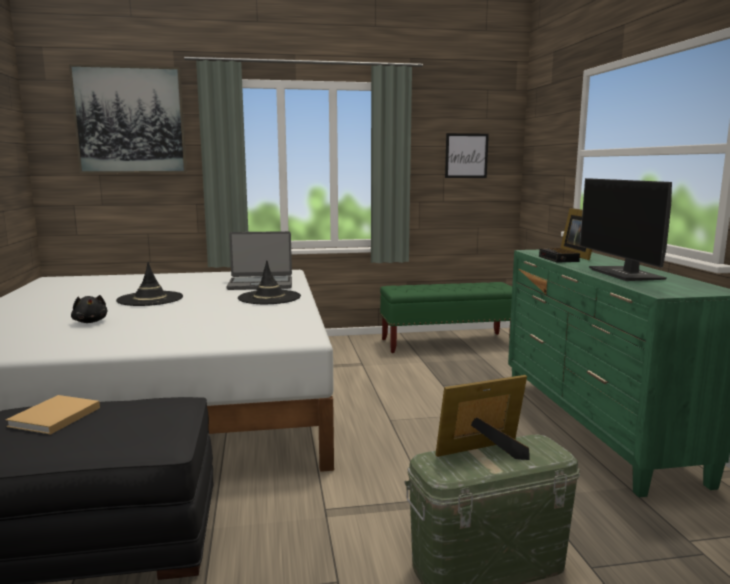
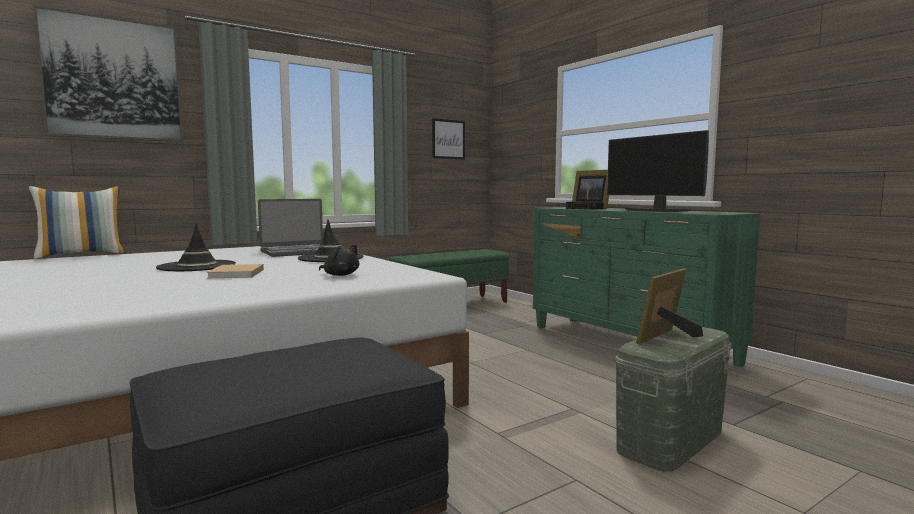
camera: 25 degrees left, 5 degrees down
beige book [6,395,100,435] -> beige book moved to [206,264,264,278]
black plush toy [71,295,107,323] -> black plush toy moved to [319,244,359,276]
none -> pillow [29,186,125,259]

